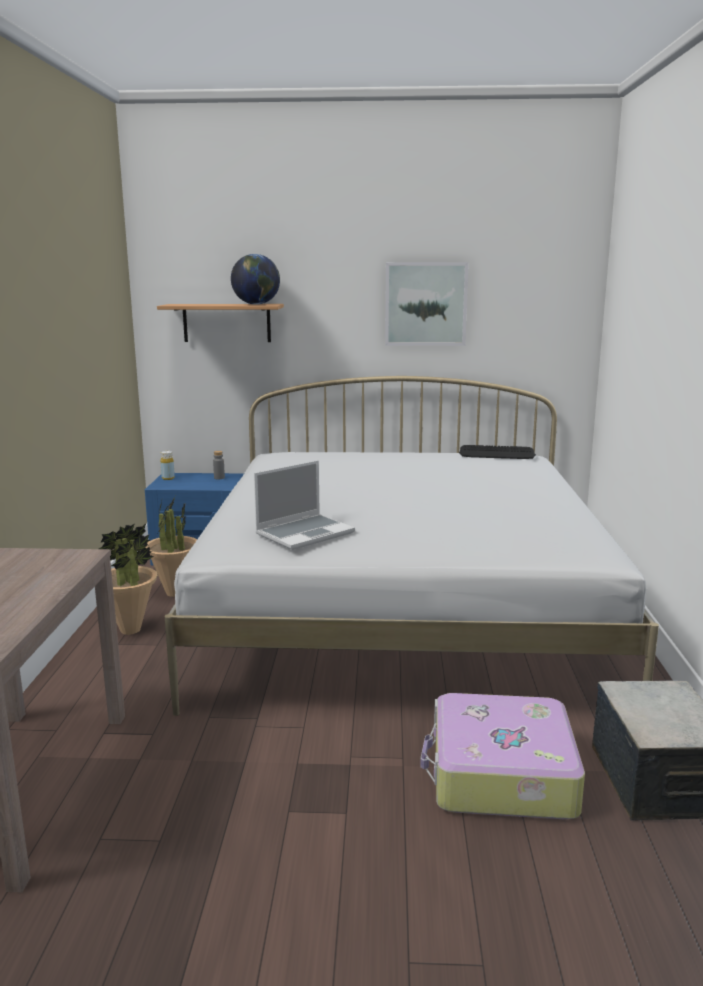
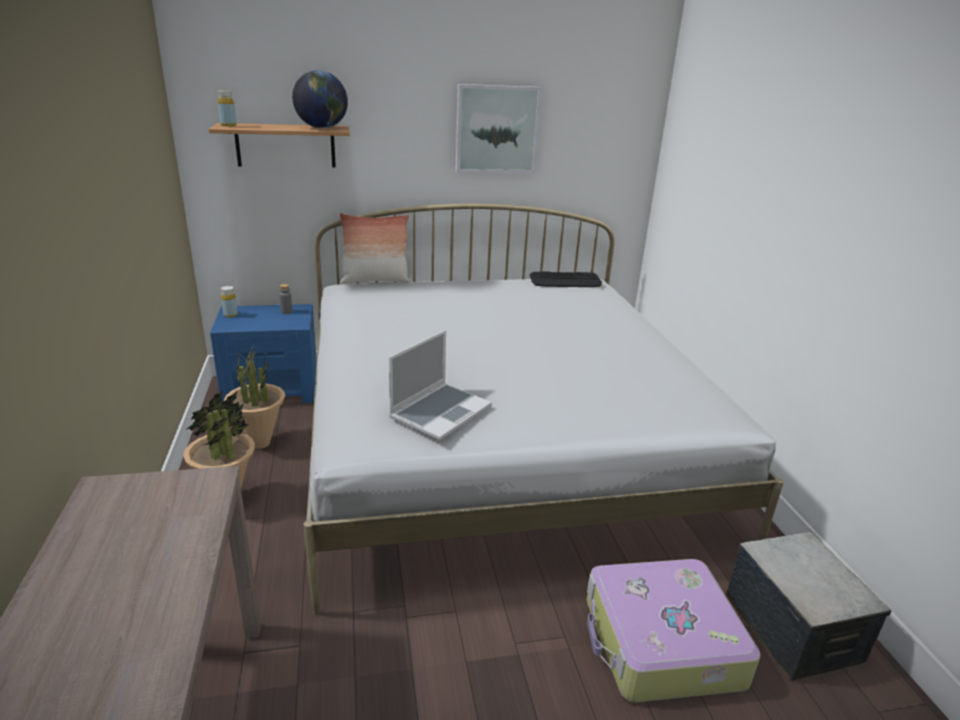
camera: 15 degrees left, 10 degrees up
none -> yellow bottle [217,90,236,126]
none -> pillow [340,213,410,284]

